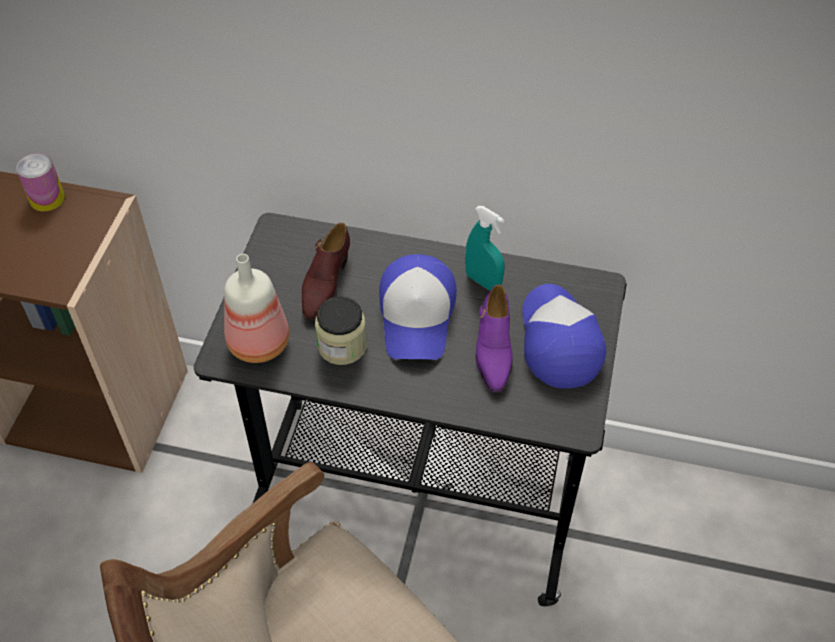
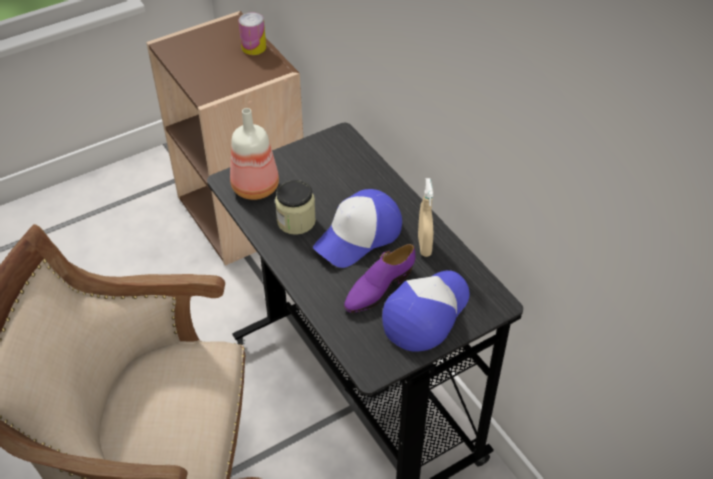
camera: 45 degrees right, 5 degrees down
brown shoe [302,223,350,320] -> none
turquoise spray bottle [465,206,505,291] -> beige spray bottle [418,178,433,257]

